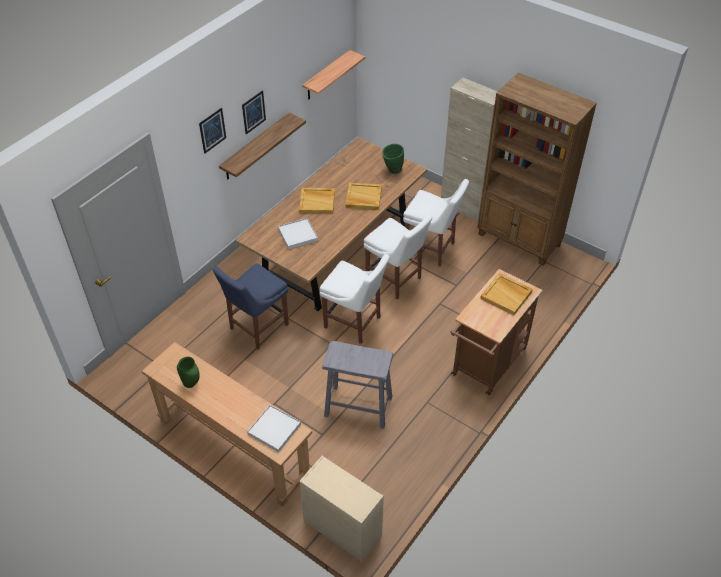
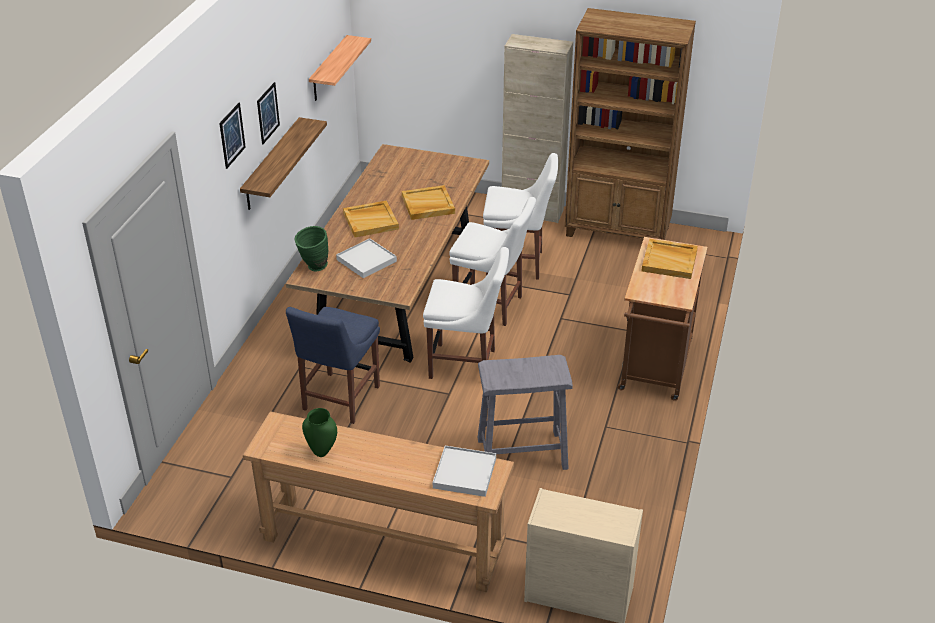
camera: 20 degrees left, 10 degrees down
green vase [382,144,404,174] -> green vase moved to [294,226,329,271]

